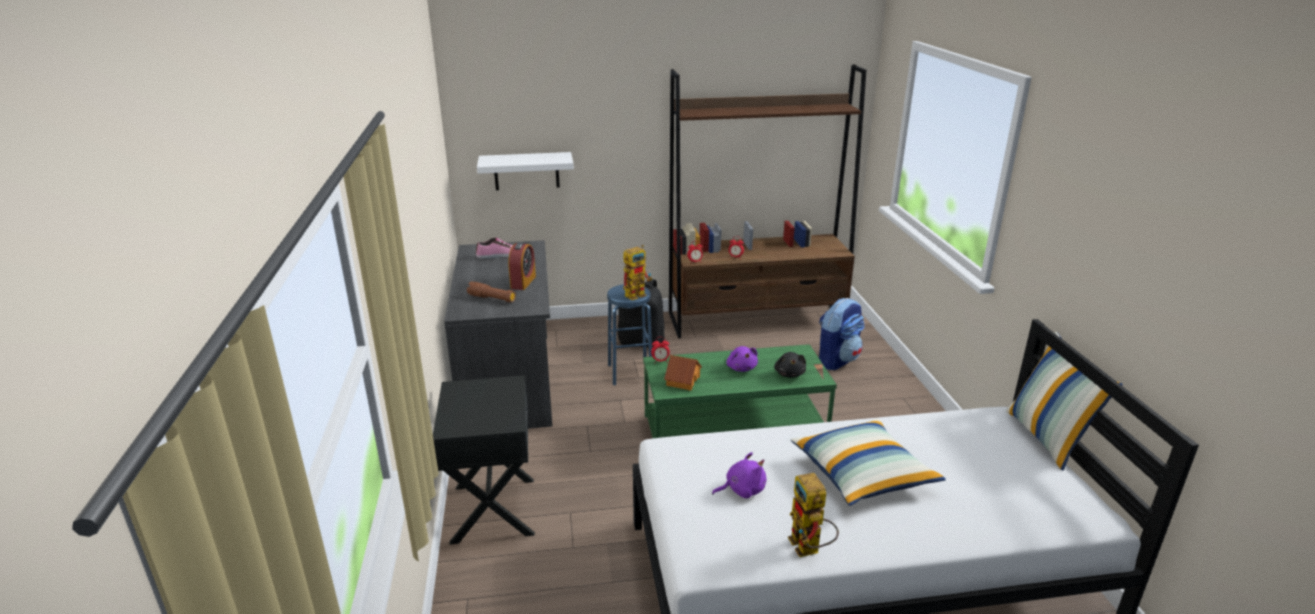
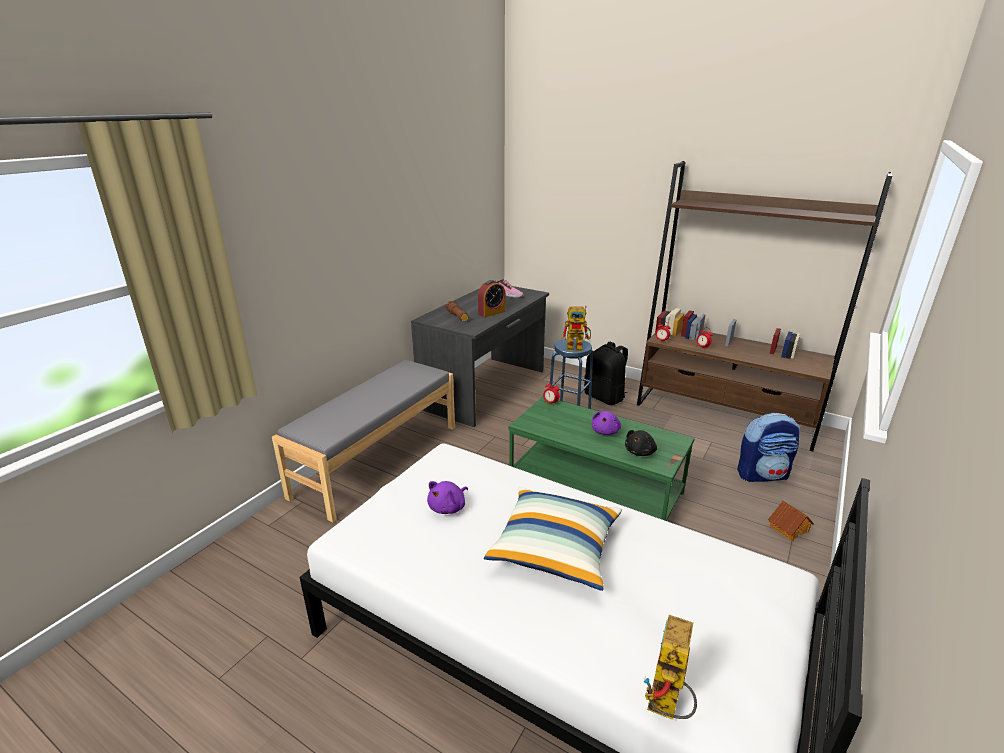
camera: 40 degrees right, 0 degrees up
black nightstand [433,375,535,545] -> grey bench [272,360,455,522]
white shelf [477,152,574,190] -> none
toy house [664,355,702,390] -> toy house moved to [768,500,814,541]
purple plush toy [712,452,766,498] -> purple plush toy turned 105 degrees clockwise [427,481,468,514]
toy robot [788,473,839,557] -> toy robot moved to [644,615,697,720]
pillow [1006,332,1123,470] -> none

